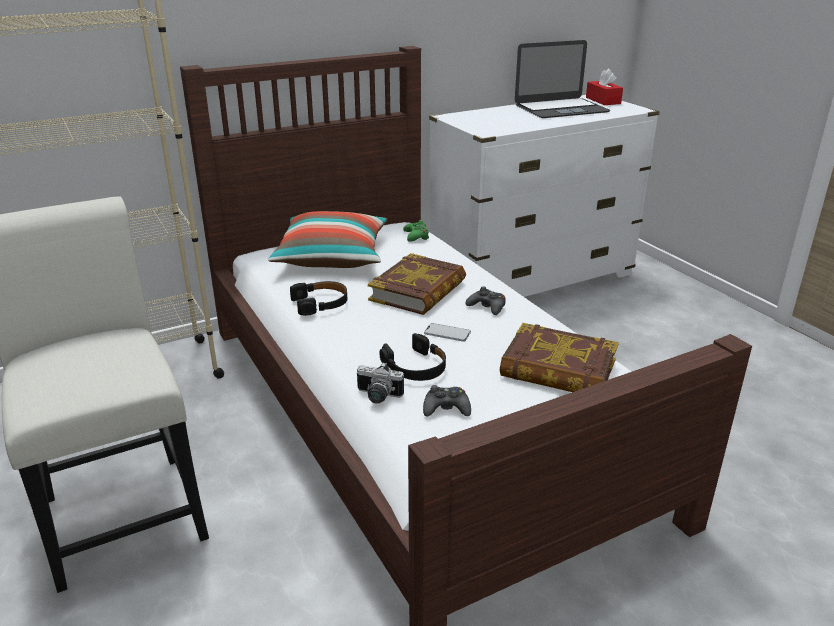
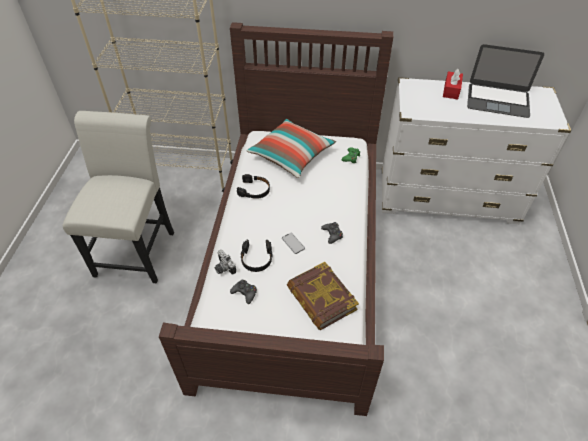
camera: 35 degrees right, 20 degrees up
book [368,253,466,315] -> none
red tissue box [586,69,623,105] -> red tissue box moved to [443,69,463,100]

